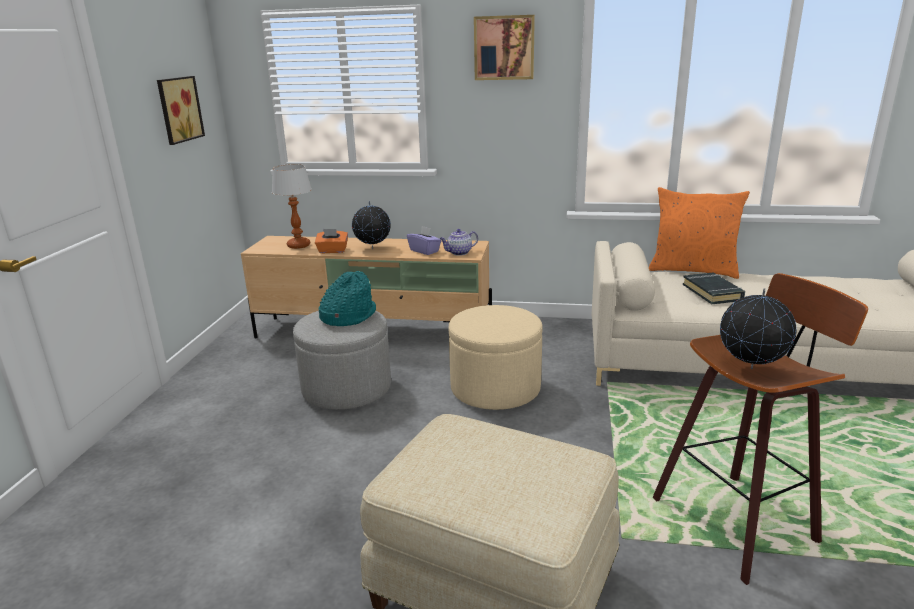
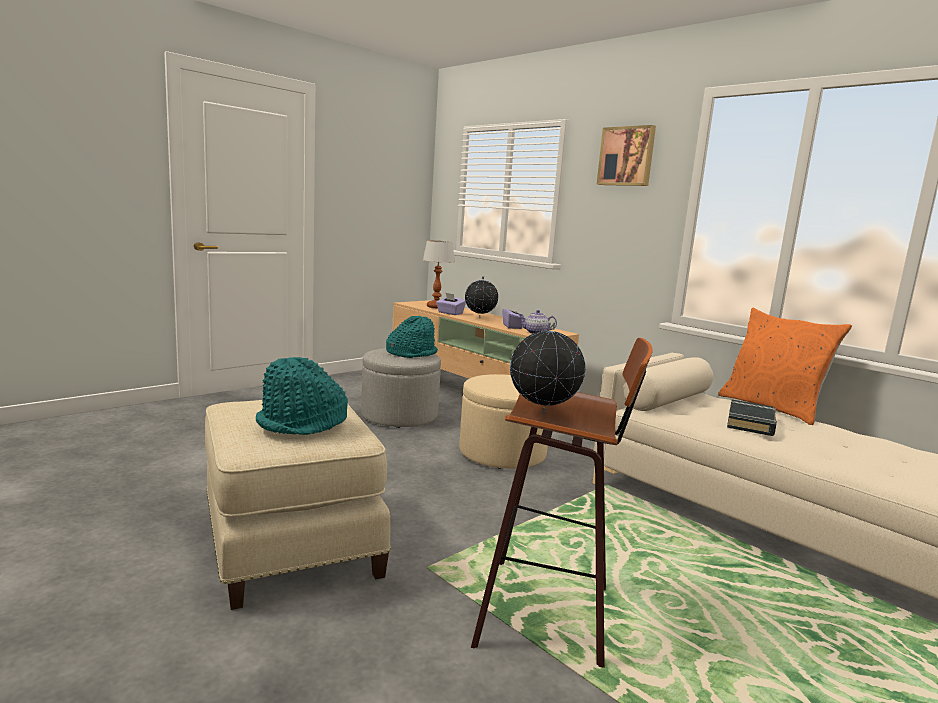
camera: 35 degrees right, 10 degrees down
picture [157,76,205,145] -> none
orange tissue box [315,229,348,253] -> purple tissue box [436,292,466,315]
none -> turquoise hat [256,357,348,435]

